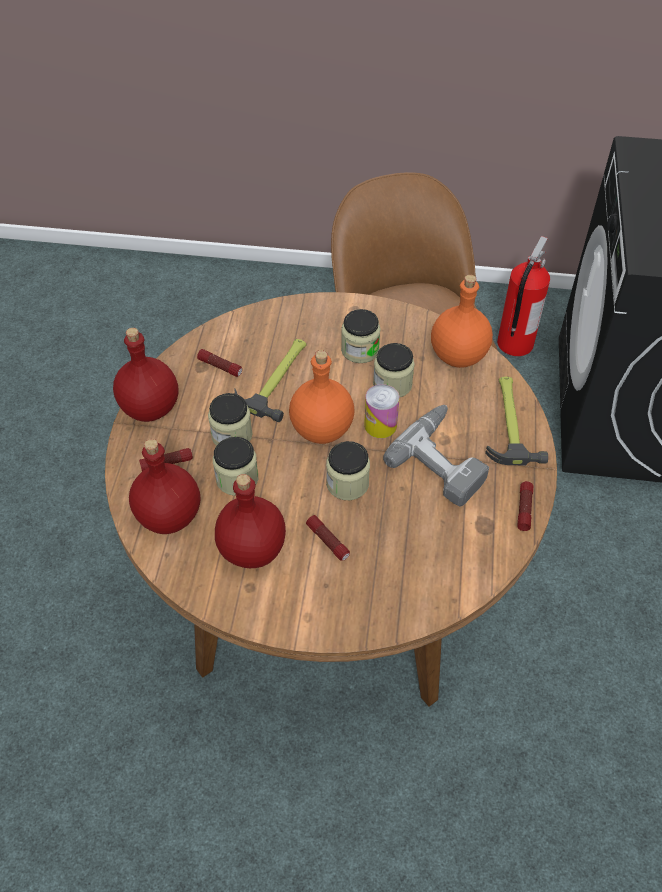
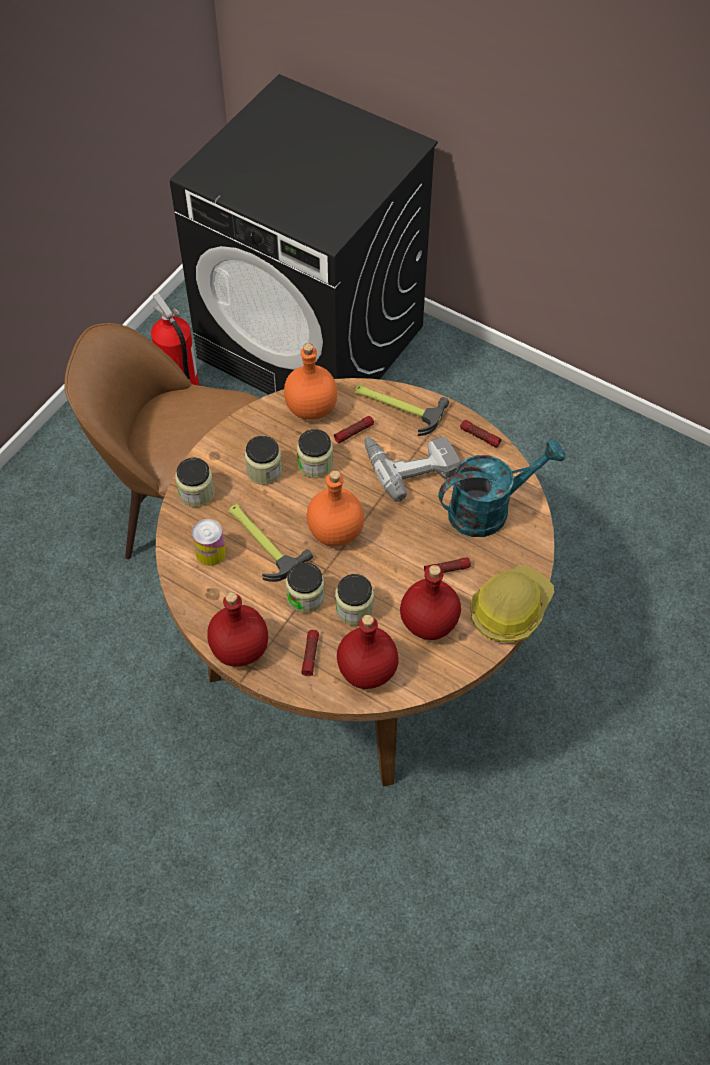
camera: 65 degrees left, 5 degrees up
flashlight [197,349,242,377] -> flashlight moved to [334,416,374,443]
jar [326,441,370,500] -> jar moved to [175,457,215,507]
can [364,384,399,438] -> can moved to [192,519,226,566]
none -> turquoise watering can [438,439,565,537]
none -> hard hat [470,565,554,642]

